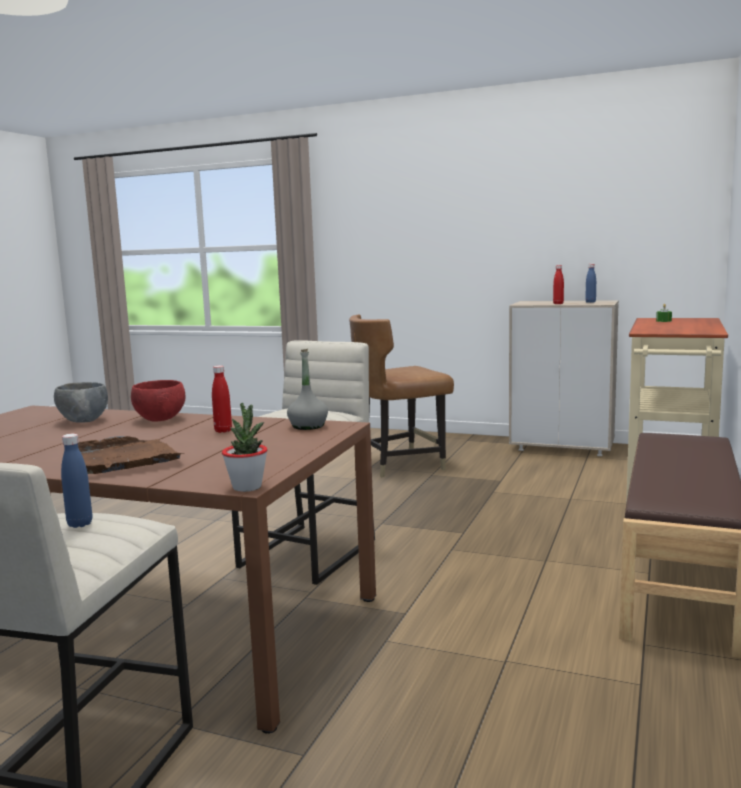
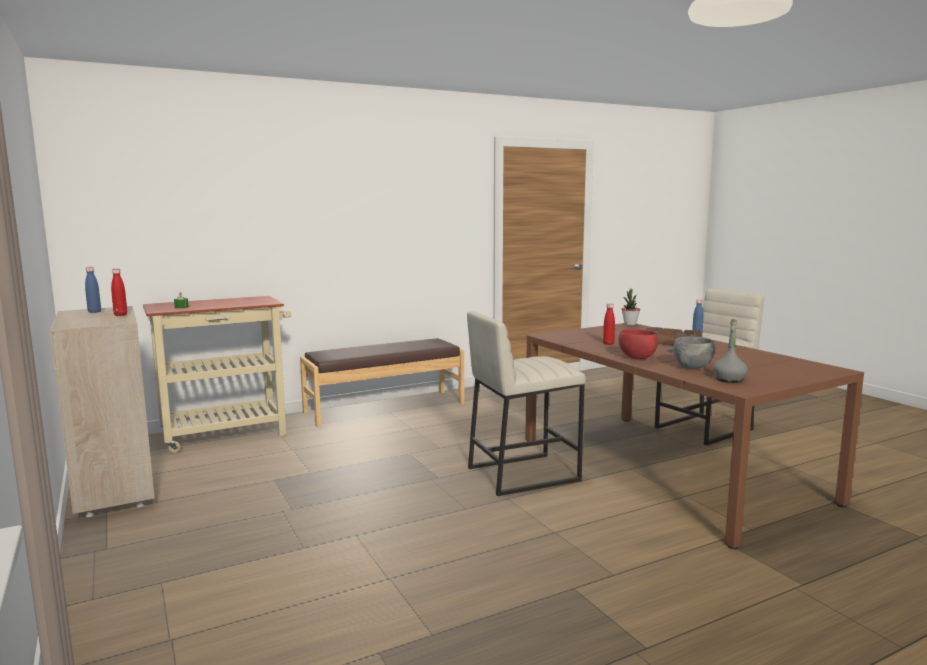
camera: 140 degrees left, 0 degrees up
grey bottle [287,349,328,430] -> grey bottle moved to [713,319,748,383]
brown chair [349,314,454,477] -> none

